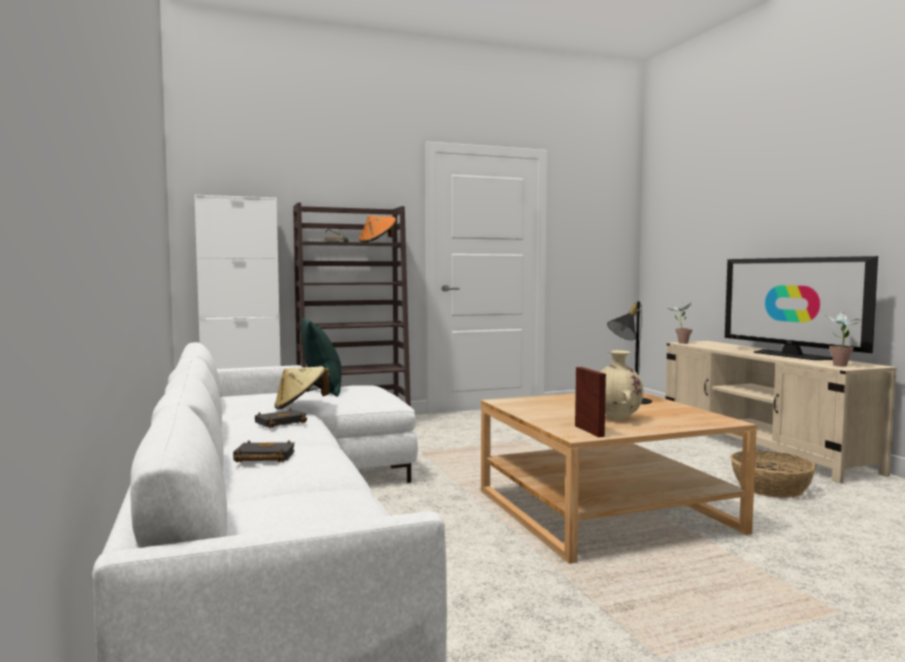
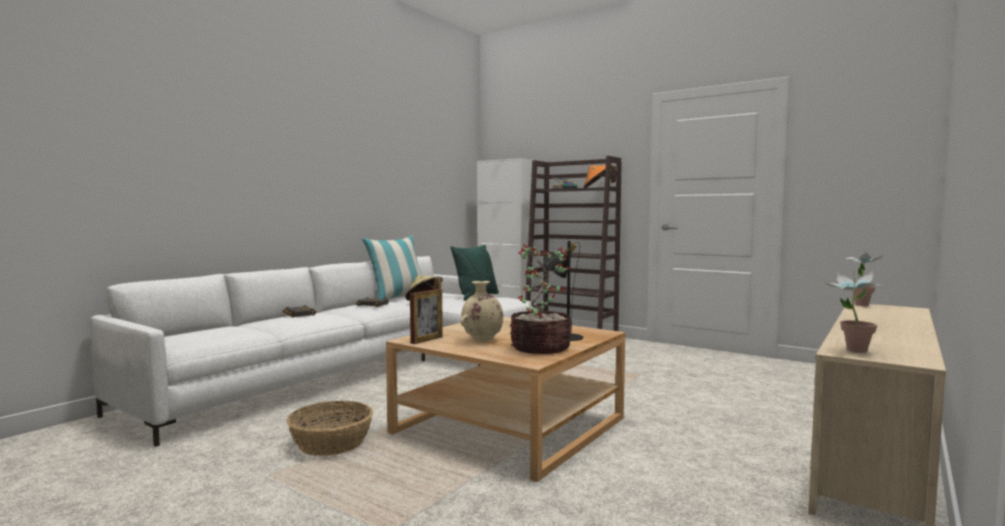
camera: 55 degrees right, 0 degrees up
television [725,256,878,360] -> none
basket [730,450,816,498] -> basket moved to [286,401,373,456]
none -> pillow [362,236,421,299]
none -> potted plant [509,244,572,354]

